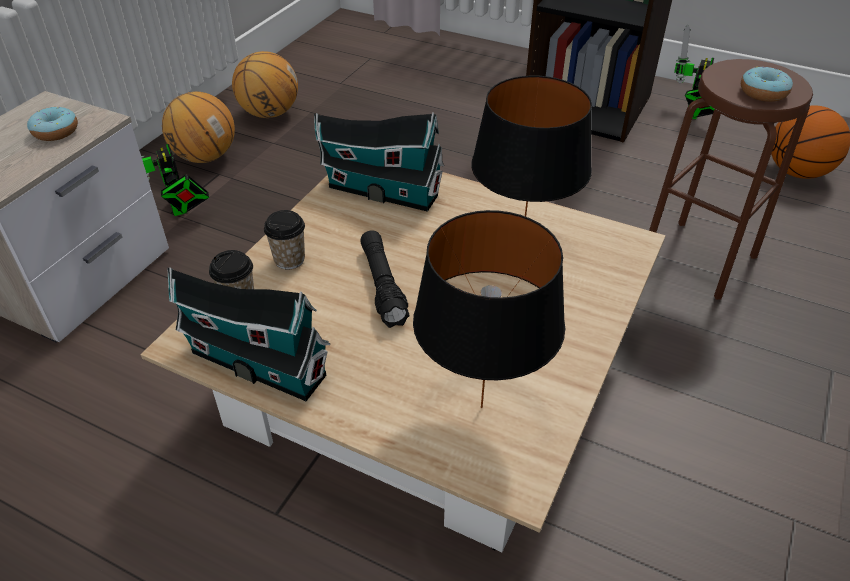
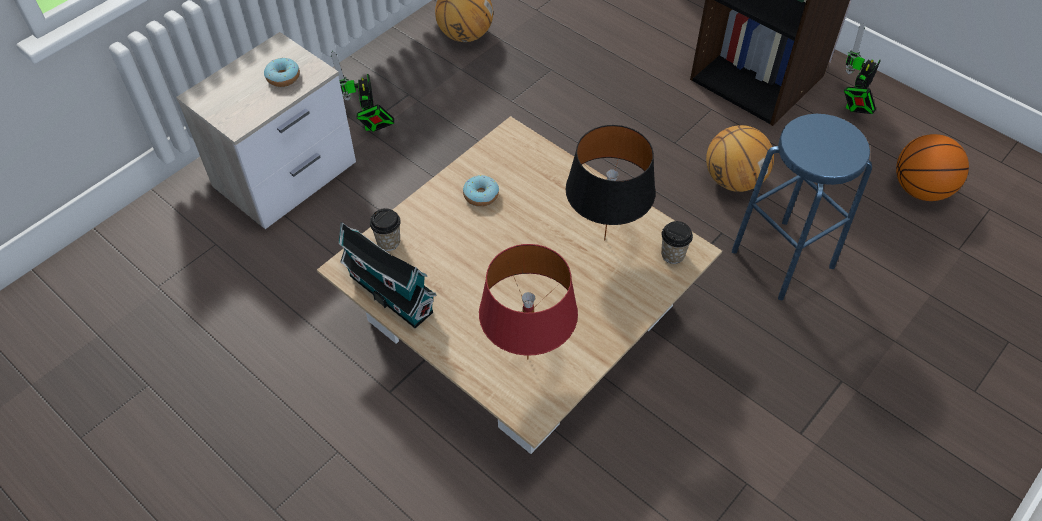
camera: 15 degrees right, 10 degrees up
basketball [162,92,235,163] -> basketball moved to [706,125,774,192]
cup [264,210,305,269] -> cup moved to [661,221,693,264]
toy house [314,112,444,212] -> none
black flashlight [361,230,410,328] -> none
black table lamp [413,210,565,408] -> red table lamp [479,244,578,360]
brown stool [649,59,813,300] -> blue stool [732,114,872,300]
donut [741,67,793,102] -> donut moved to [463,175,499,207]

